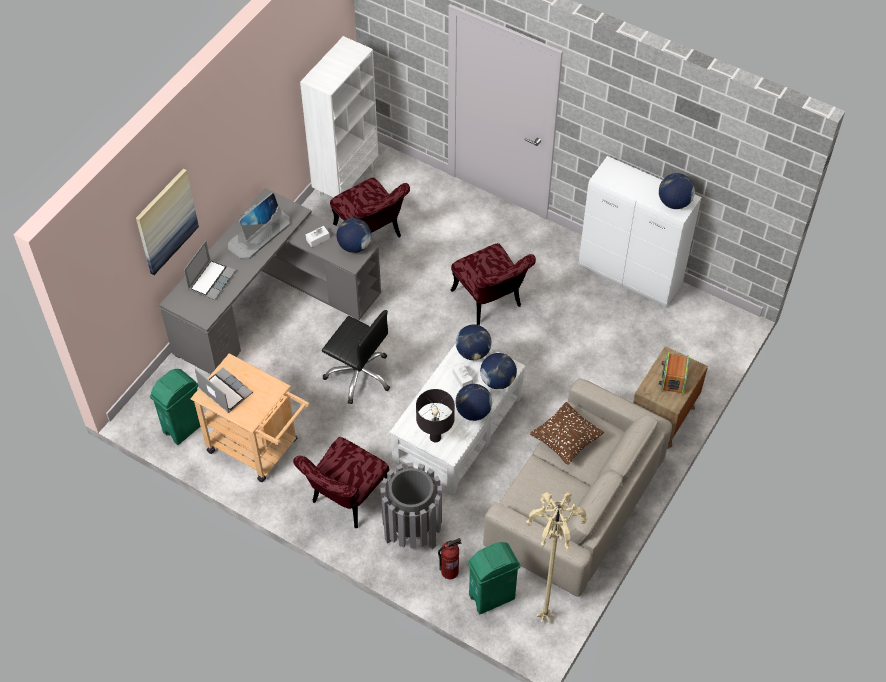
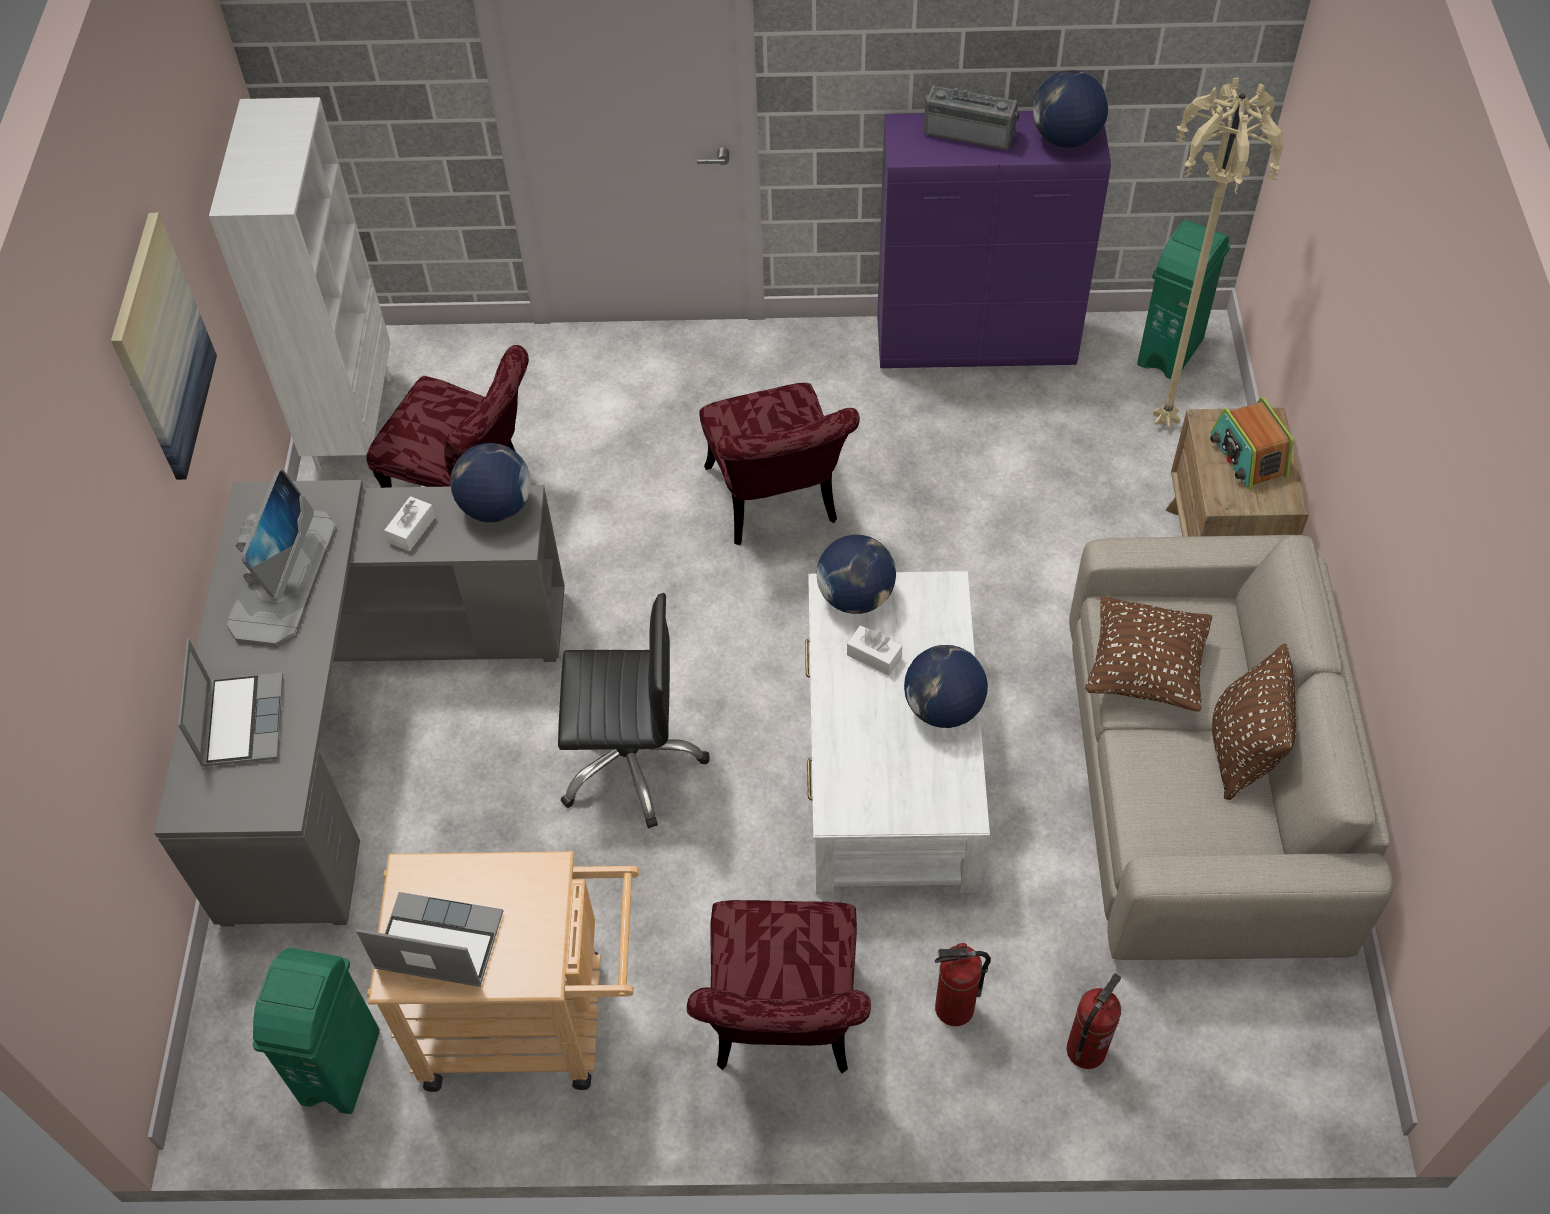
camera: 30 degrees left, 0 degrees up
picture [136,169,199,275] -> picture moved to [111,213,217,480]
grey trash can [381,463,442,550] -> fire extinguisher [935,943,991,1026]
black table lamp [416,389,455,442] -> none
red chair [451,243,536,325] -> red chair turned 45 degrees clockwise [699,383,860,545]
green trash can [468,542,520,614] -> green trash can moved to [1137,220,1230,379]
globe [480,353,517,389] -> none
beige floor lamp [526,492,588,622] -> beige floor lamp moved to [1153,78,1284,429]
white cabinet [579,156,702,307] -> purple cabinet [877,111,1111,368]
none -> radio [924,85,1020,150]
none -> brown pillow [1212,643,1296,800]

